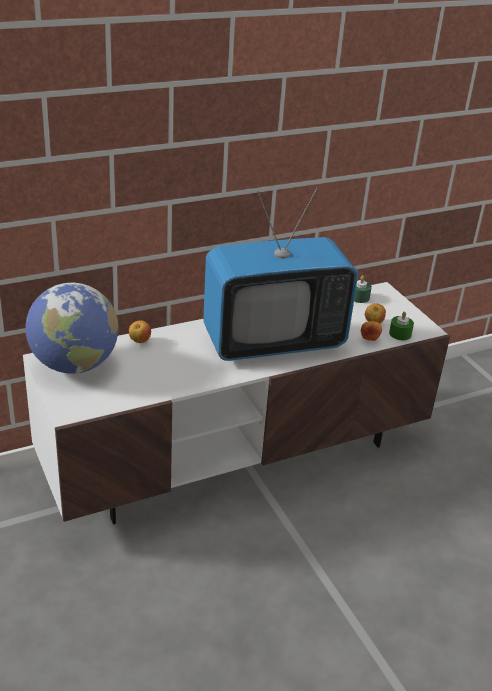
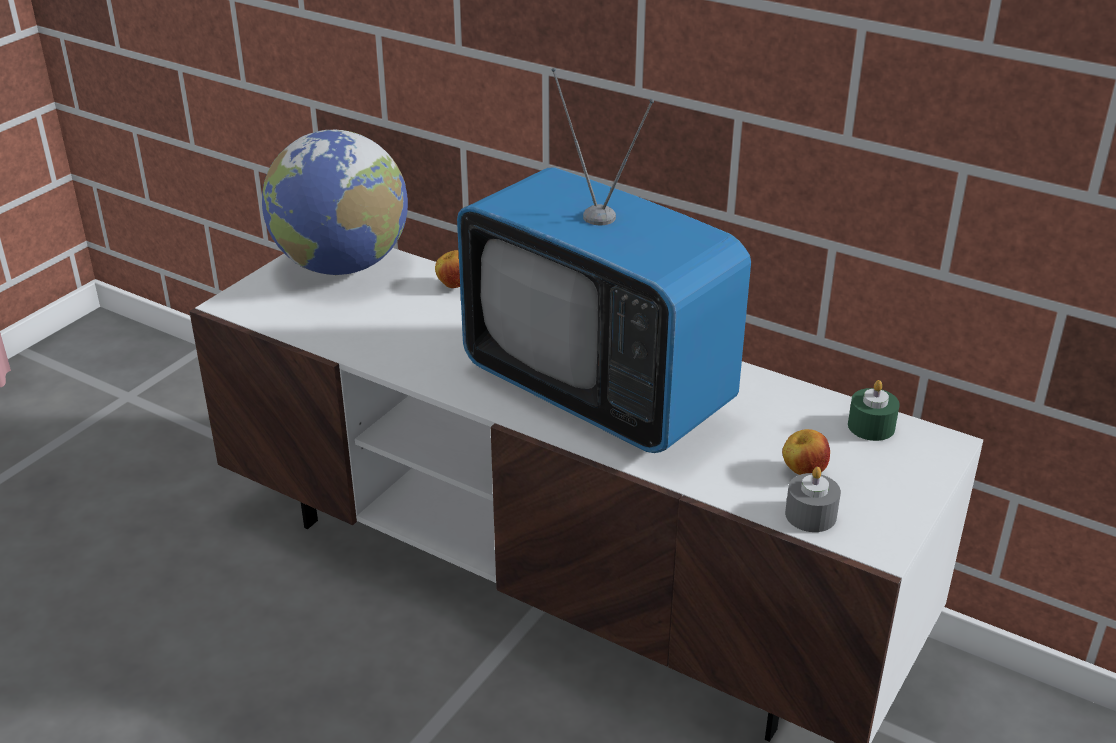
camera: 60 degrees right, 0 degrees up
apple [361,321,382,341] -> none
green candle [389,311,414,340] -> grey candle [785,467,841,532]

